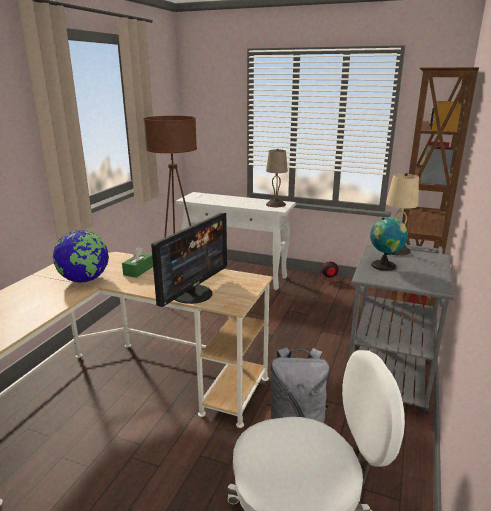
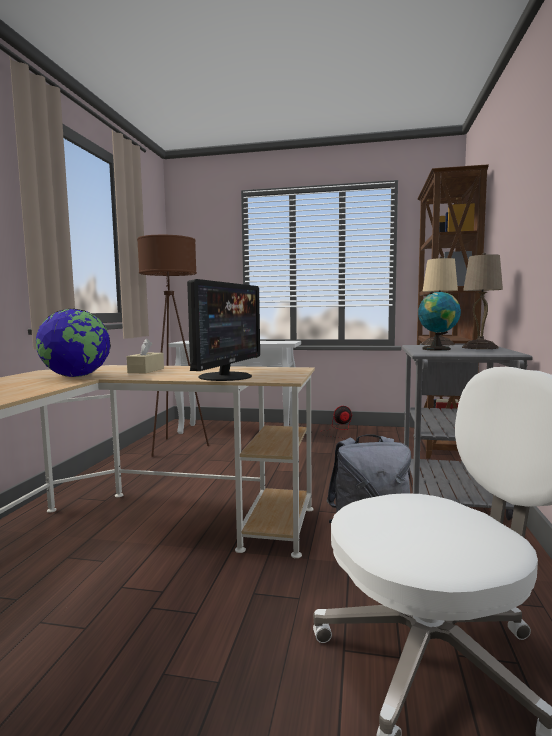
camera: 10 degrees left, 15 degrees down
green tissue box [122,247,153,278] -> beige tissue box [127,338,164,374]
beige table lamp [266,149,288,207] -> beige table lamp moved to [462,252,503,349]

